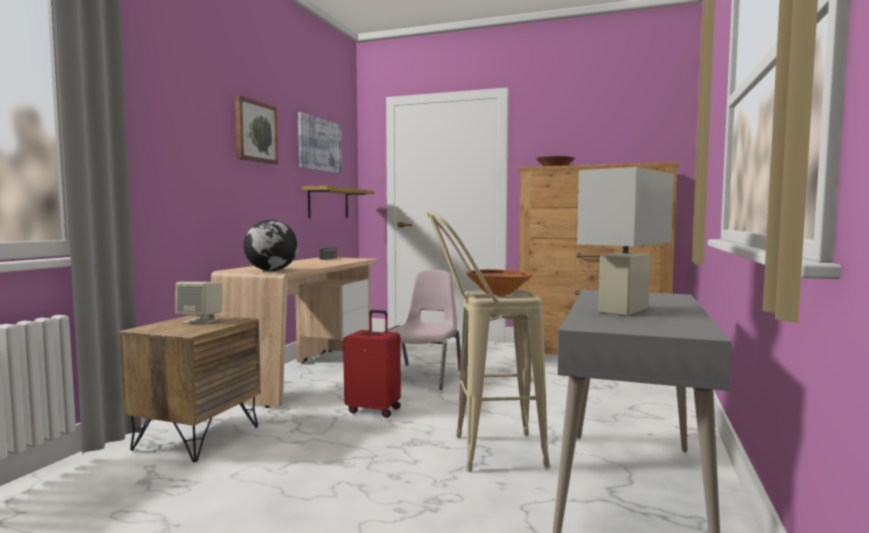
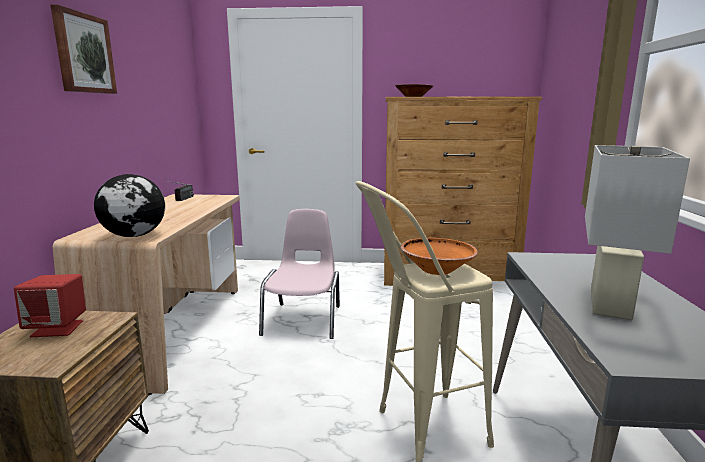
camera: 15 degrees left, 10 degrees up
beige speaker [175,282,223,324] -> red speaker [14,274,86,337]
picture [298,112,342,174] -> none
shelf [301,186,374,218] -> none
red suitcase [343,310,401,418] -> none

